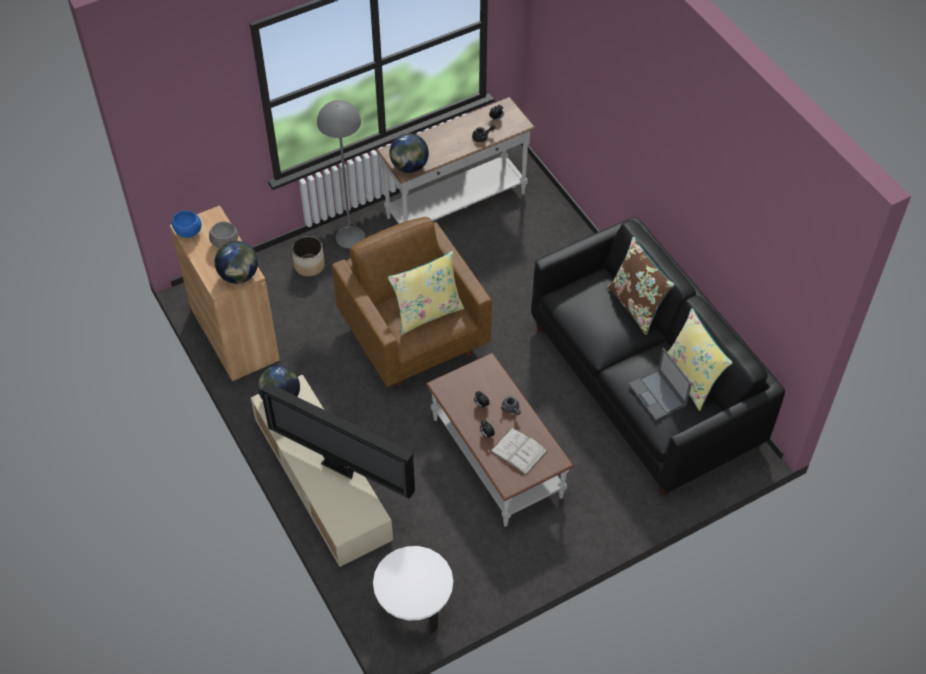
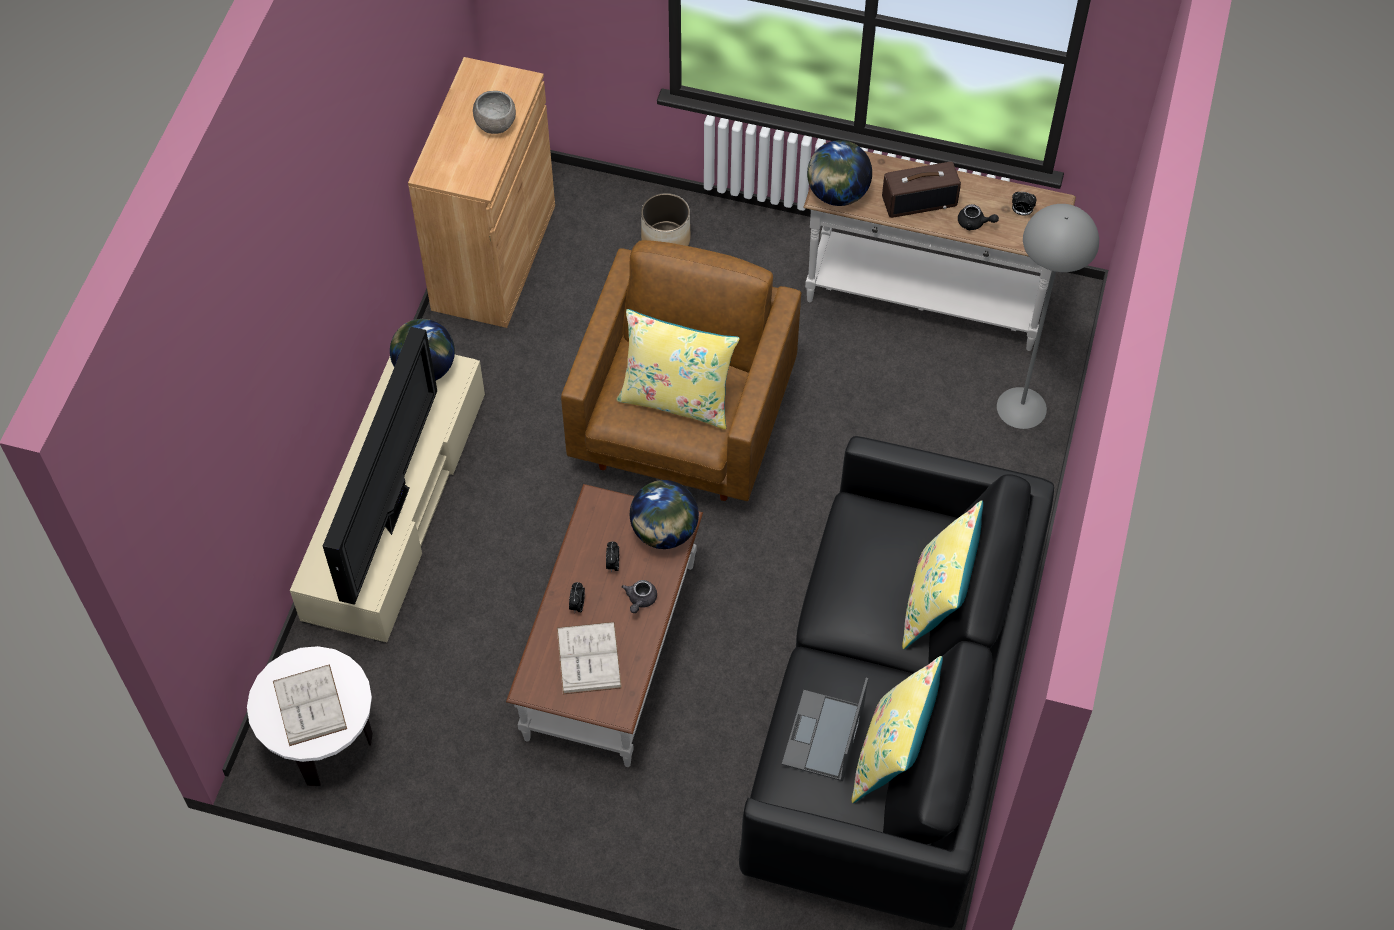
camera: 45 degrees right, 5 degrees up
blue bowl [172,211,202,238] -> none
globe [215,241,258,284] -> globe moved to [630,480,699,549]
television [261,382,415,499] -> television turned 150 degrees counterclockwise [323,327,437,605]
grey floor lamp [317,100,365,248] -> grey floor lamp moved to [997,204,1099,429]
brown pillow [607,237,675,335] -> yellow pillow [902,500,983,649]
none -> white book [273,664,347,746]
none -> radio [882,162,961,218]

